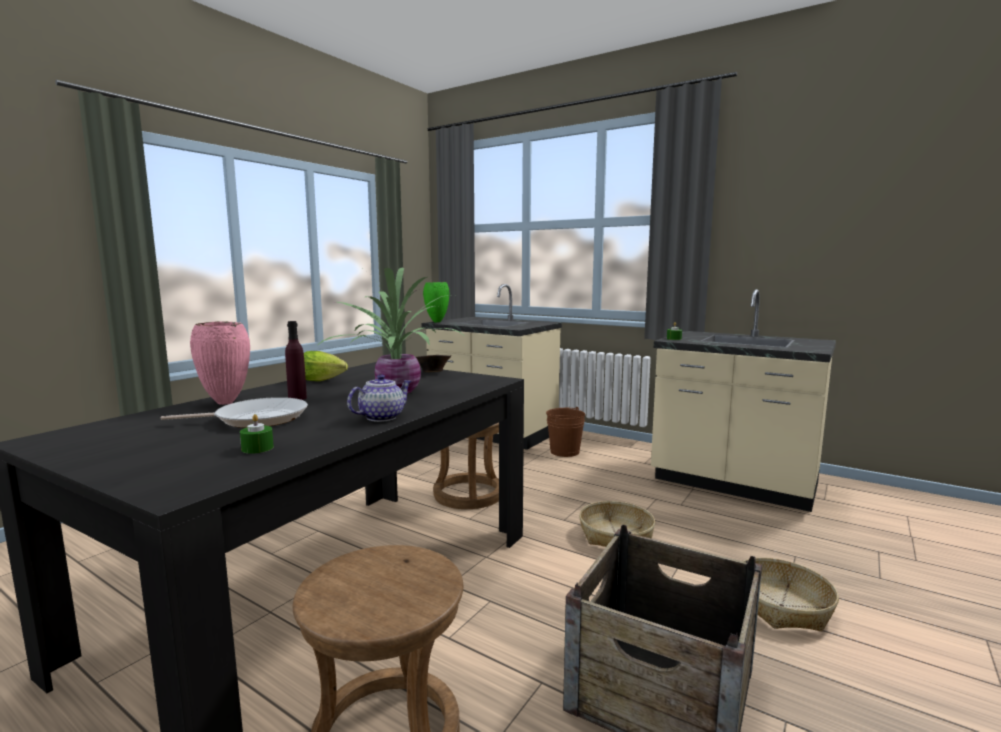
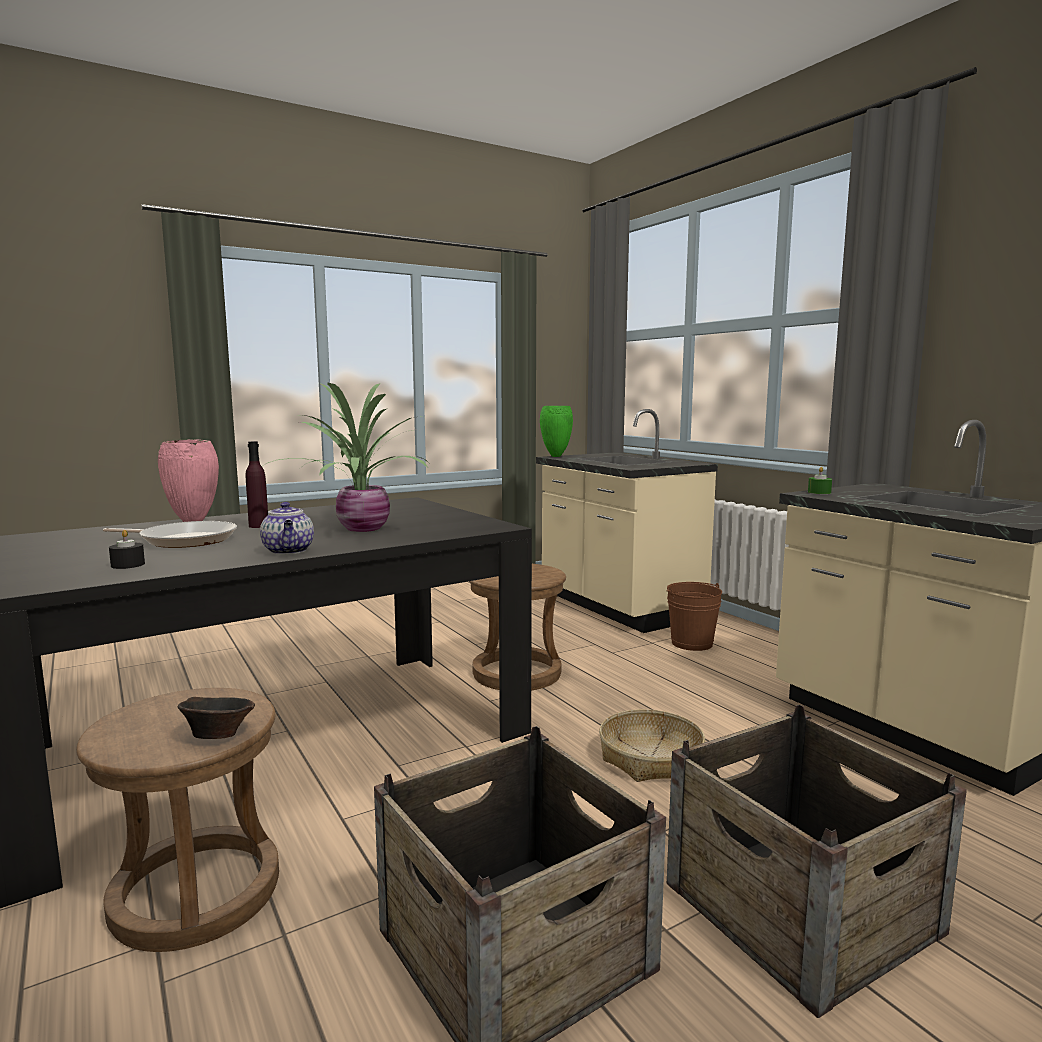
camera: 25 degrees right, 0 degrees up
green candle [240,414,274,454] -> black candle [109,530,145,569]
lettuce [304,351,348,381] -> none
teapot [347,374,411,422] -> teapot turned 90 degrees clockwise [260,502,314,555]
brown bowl [416,355,451,372] -> brown bowl moved to [178,697,255,739]
basket [743,558,839,631] -> crate [667,705,967,1018]

